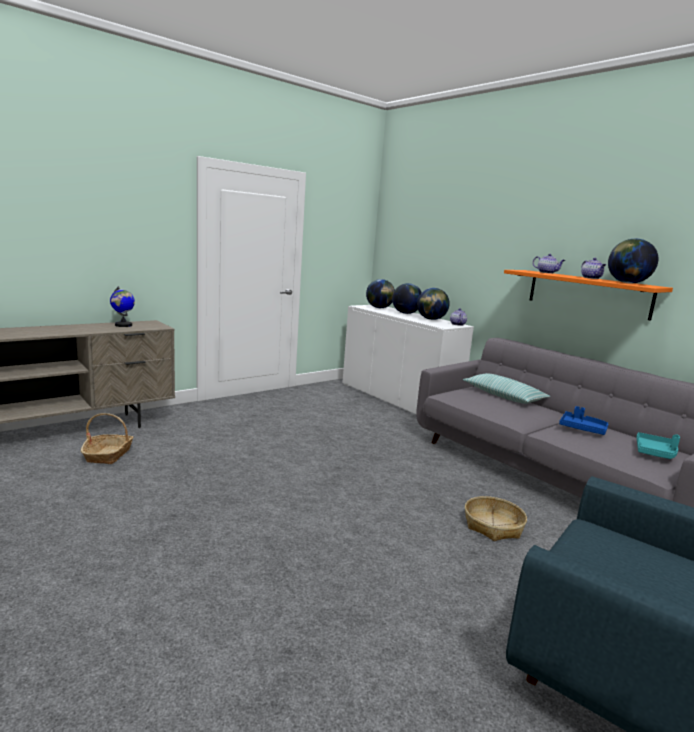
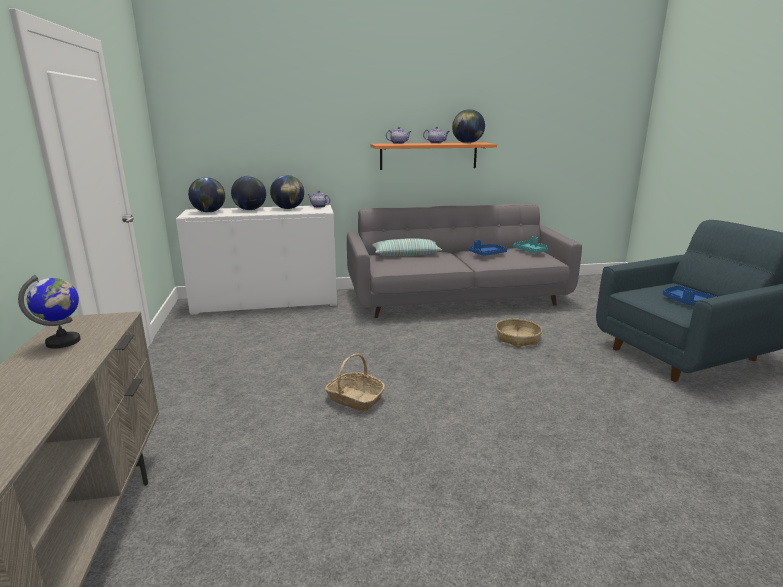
camera: 60 degrees left, 5 degrees up
basket [81,413,134,464] -> basket moved to [325,354,385,412]
none -> blue tray [663,285,717,306]

